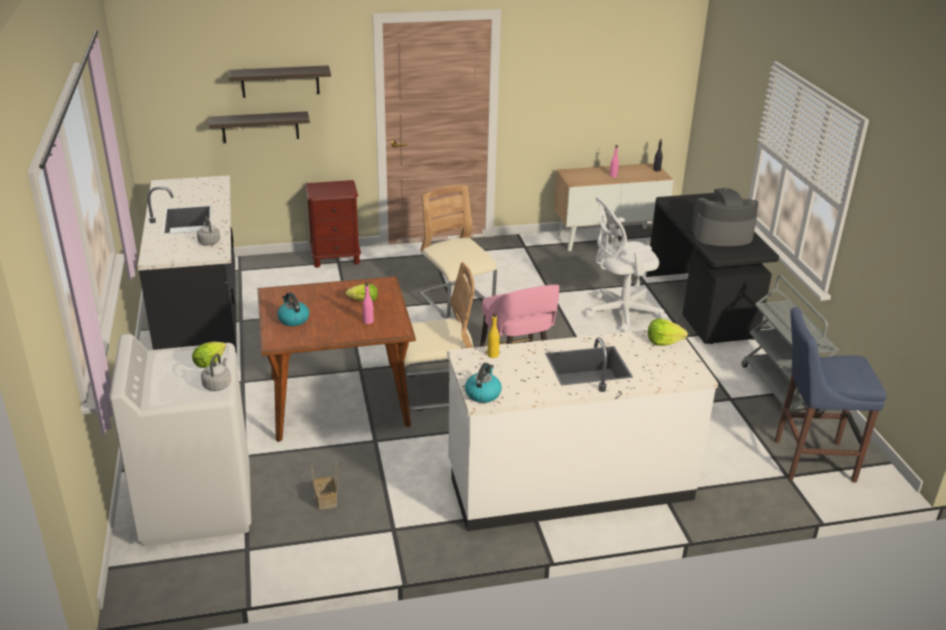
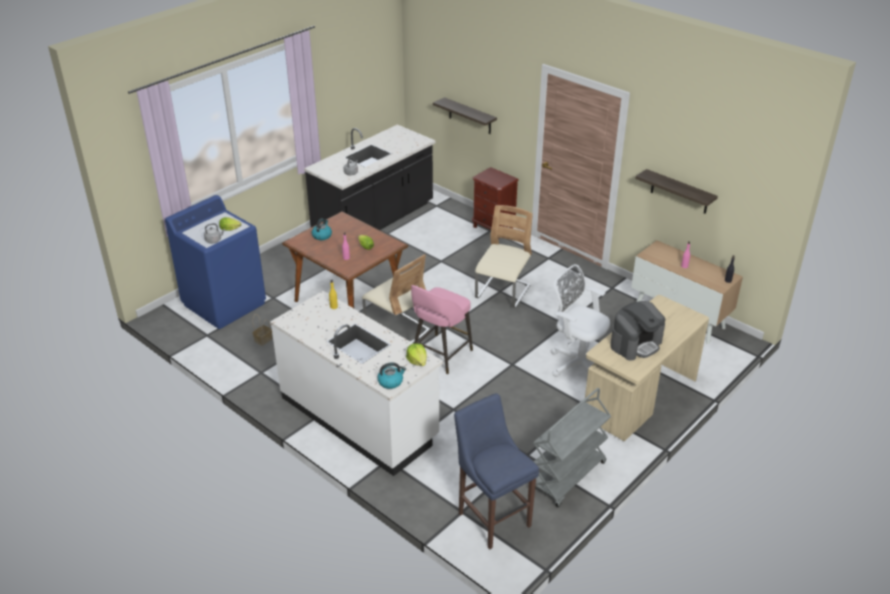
camera: 55 degrees right, 5 degrees up
white washing machine [109,334,251,546] -> blue washing machine [165,195,266,329]
shelf [229,65,331,98] -> shelf moved to [635,169,718,214]
kettle [465,363,502,403] -> kettle moved to [377,362,406,389]
black desk [646,193,779,344] -> beige desk [585,295,709,442]
coffee machine [692,188,758,246] -> coffee machine turned 90 degrees clockwise [610,301,665,361]

